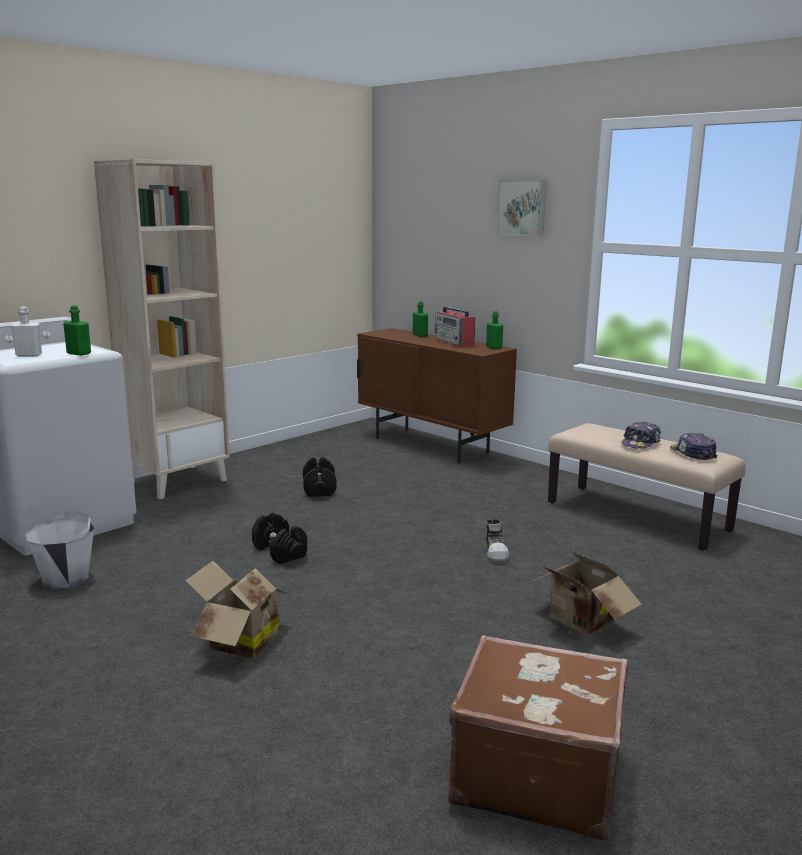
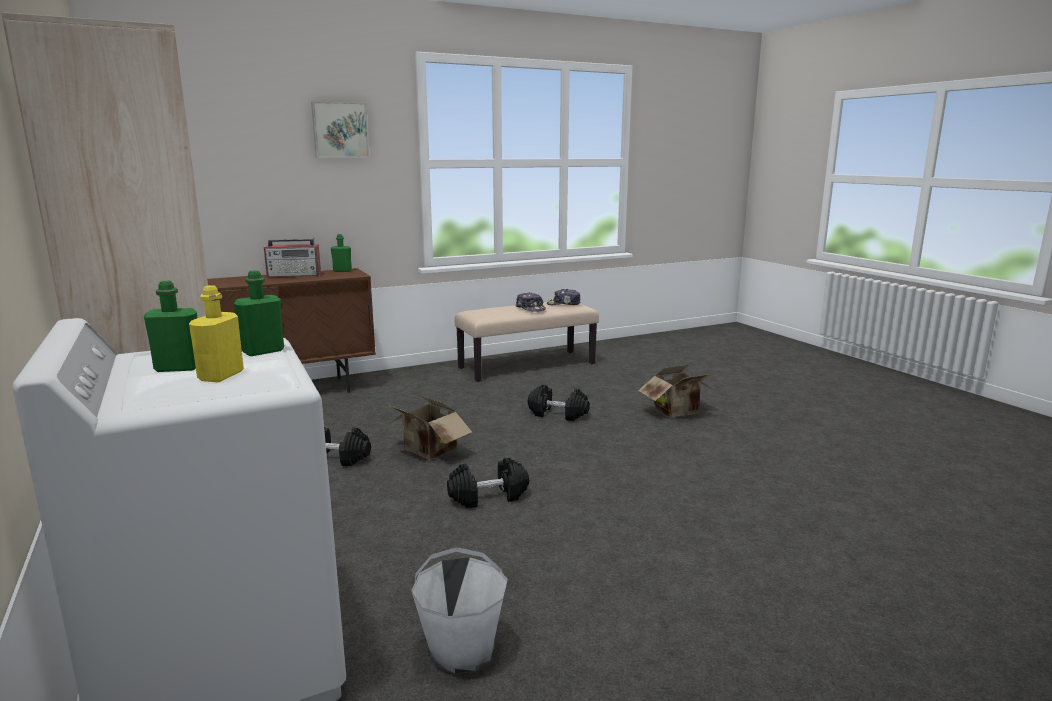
camera: 70 degrees left, 0 degrees up
white bottle [11,307,42,357] -> yellow bottle [189,285,244,382]
cardboard box [185,561,288,659] -> cardboard box moved to [388,395,472,460]
green bottle [413,301,428,337] -> green bottle moved to [144,281,197,372]
brown suitcase [448,635,627,840] -> none
shoe [485,519,509,564] -> black dumbbell [528,385,590,421]

